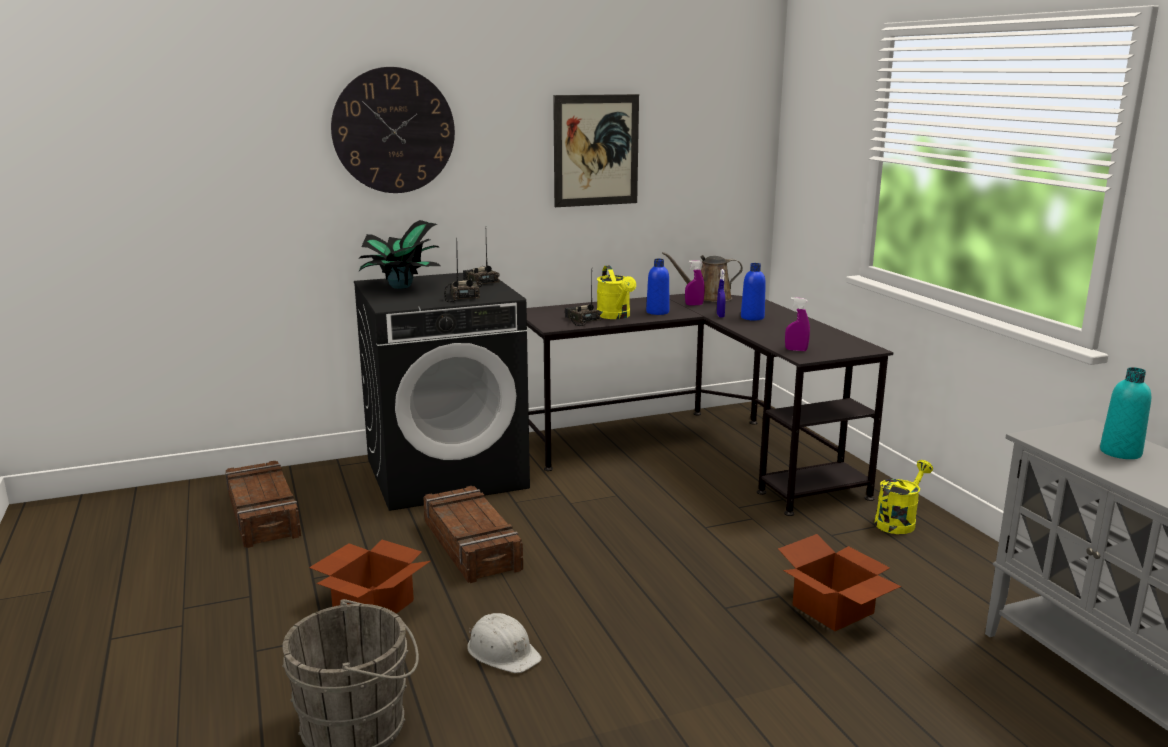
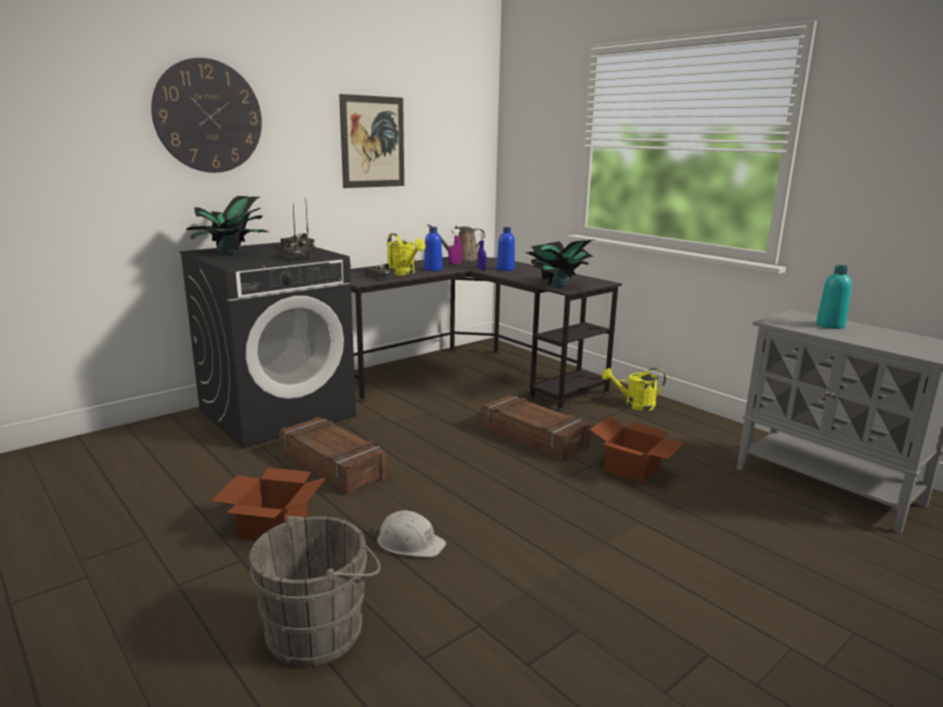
camera: 20 degrees left, 0 degrees up
crate [226,461,301,548] -> crate moved to [480,395,591,461]
purple spray bottle [785,297,810,351] -> potted plant [525,239,595,288]
yellow watering can [875,460,933,534] -> yellow watering can turned 120 degrees counterclockwise [602,368,666,411]

